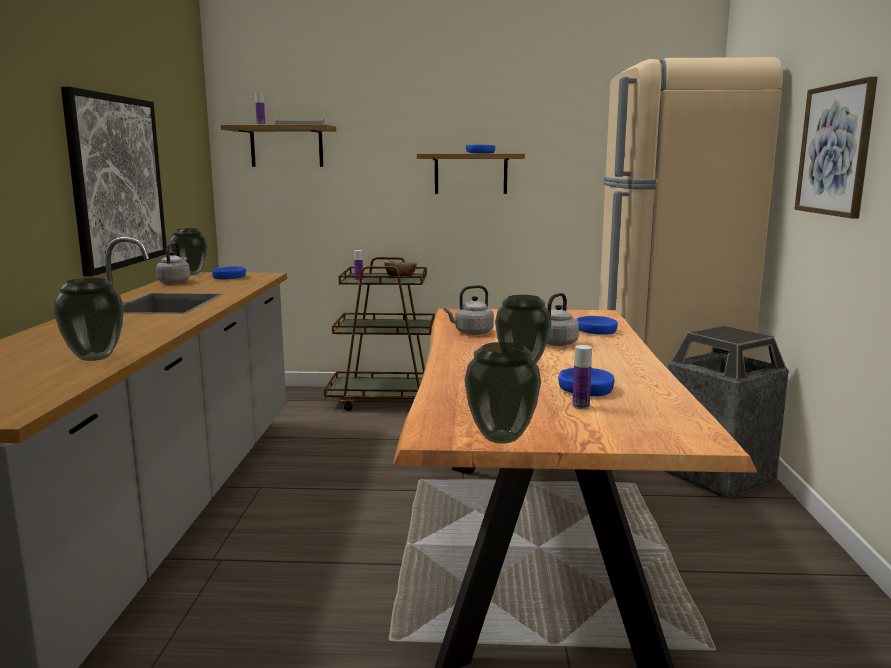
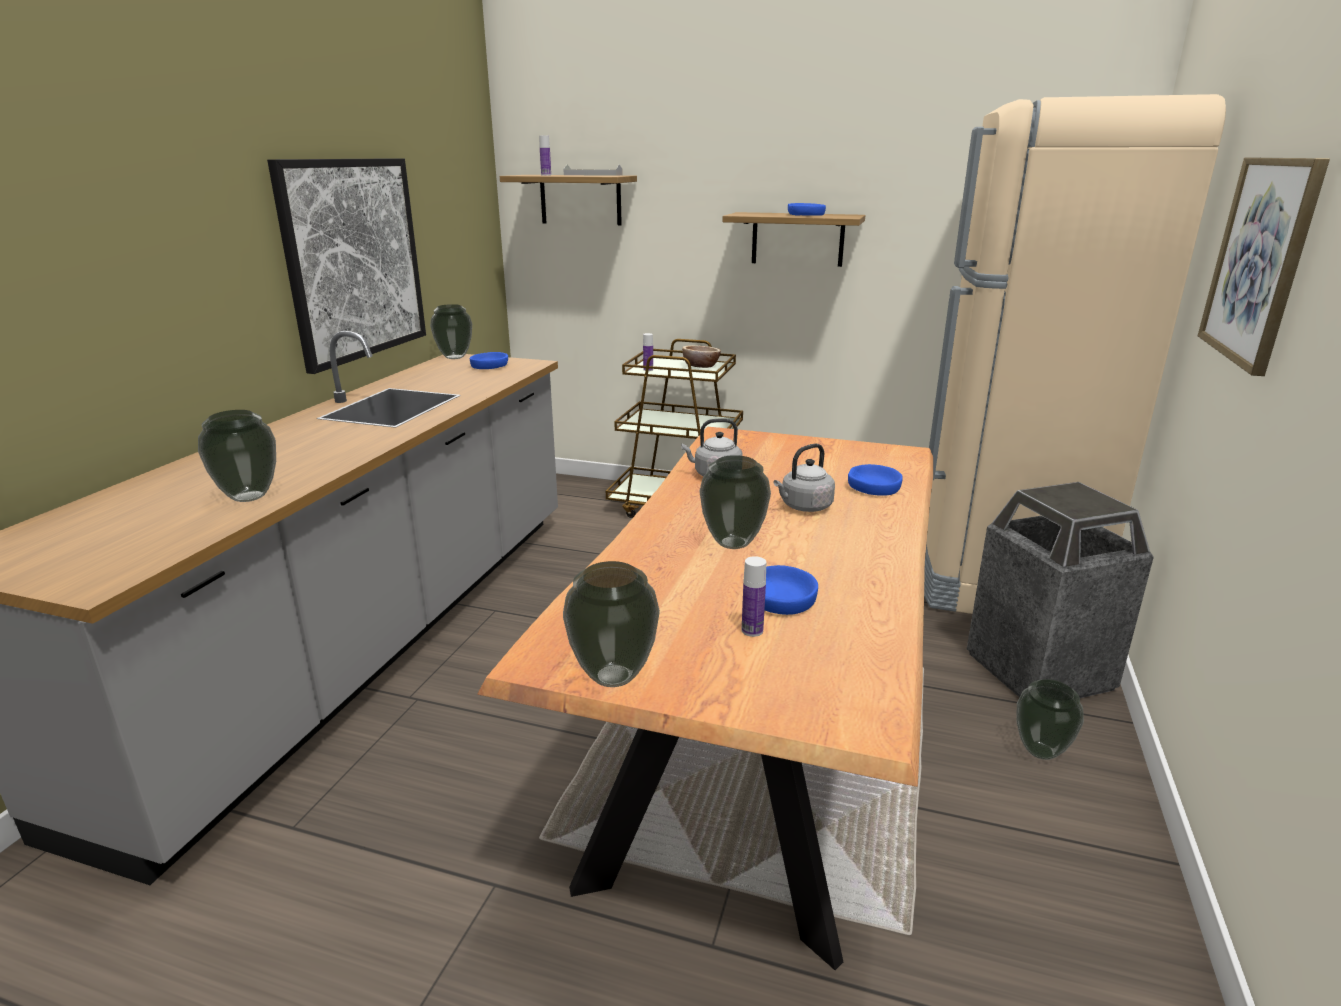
camera: 15 degrees right, 10 degrees up
grey kettle [156,243,190,284] -> none
none -> vase [1017,679,1084,760]

